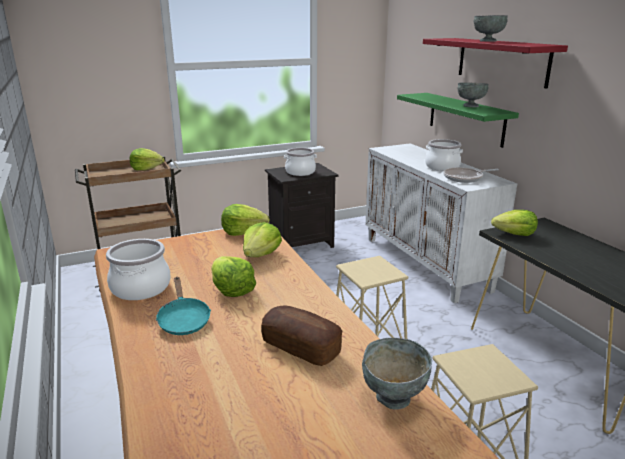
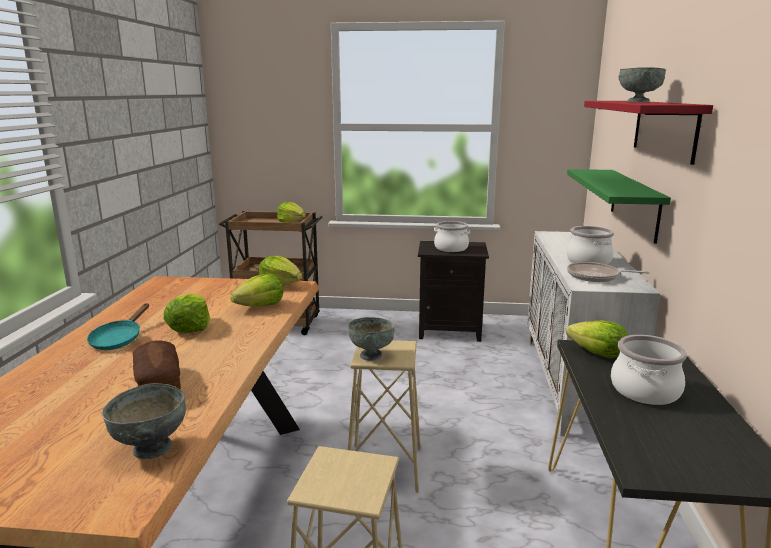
camera: 30 degrees right, 5 degrees down
cooking pot [106,239,171,300] -> cooking pot moved to [611,335,687,405]
grey bowl [458,82,488,107] -> grey bowl moved to [348,317,395,361]

